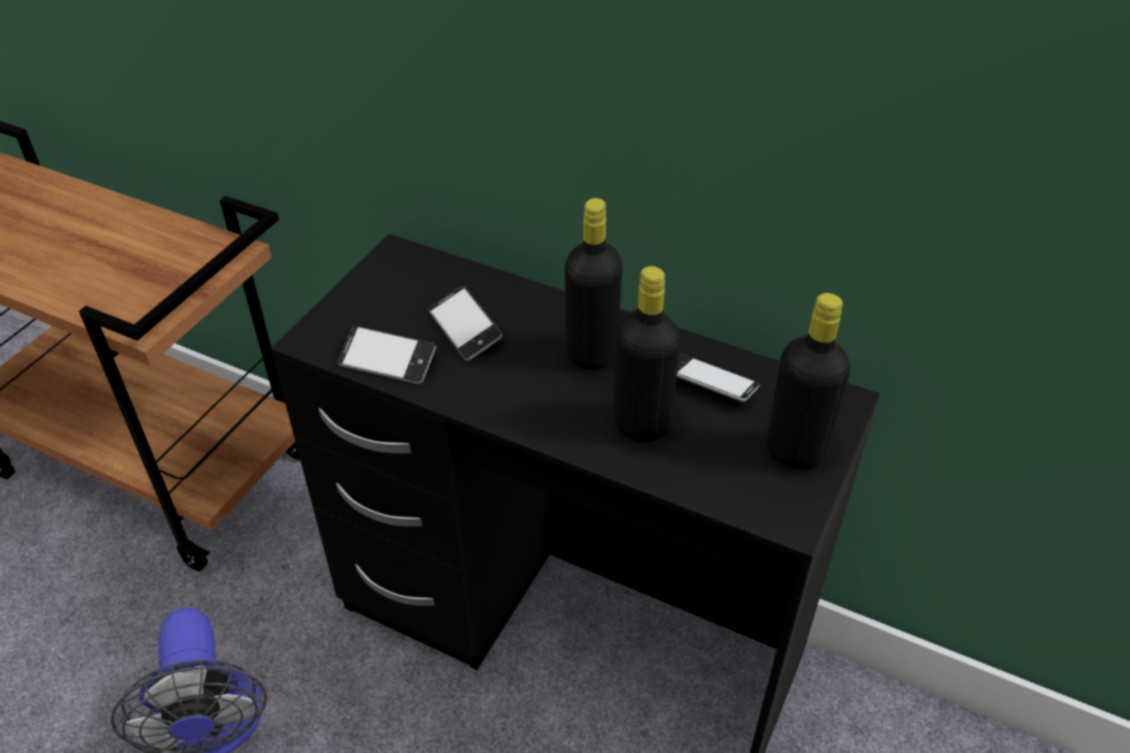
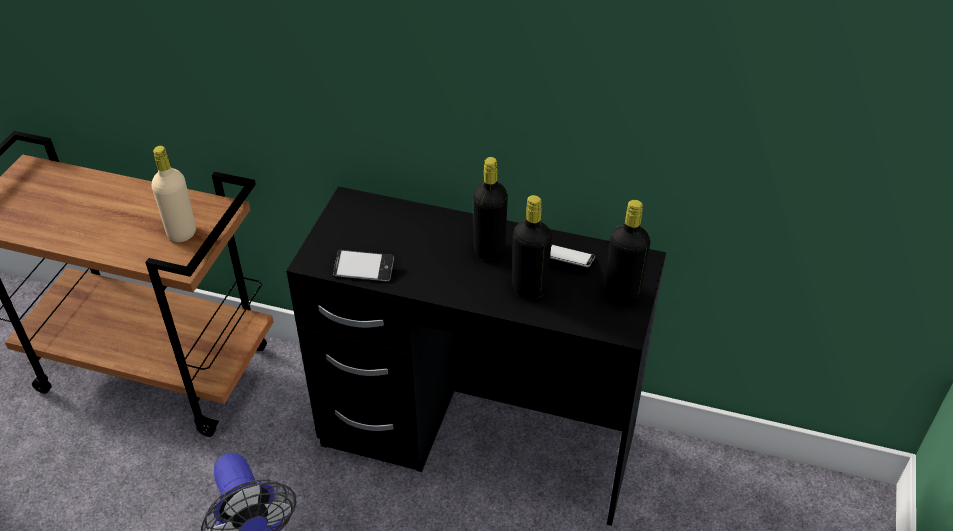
camera: 10 degrees left, 0 degrees up
phone [428,286,503,361] -> none
none -> beige bottle [152,146,196,242]

